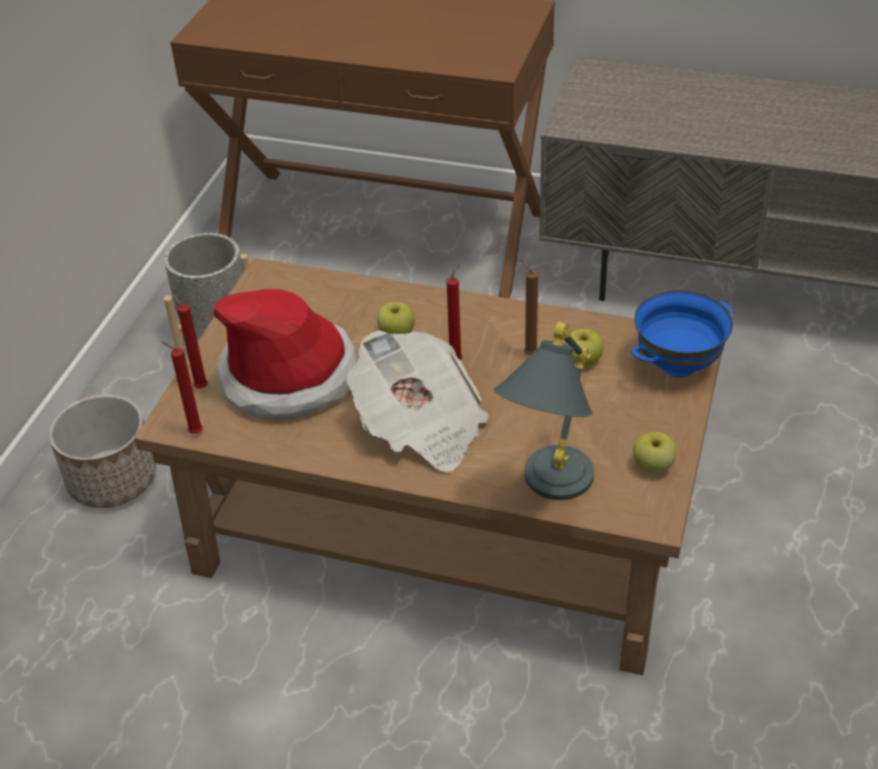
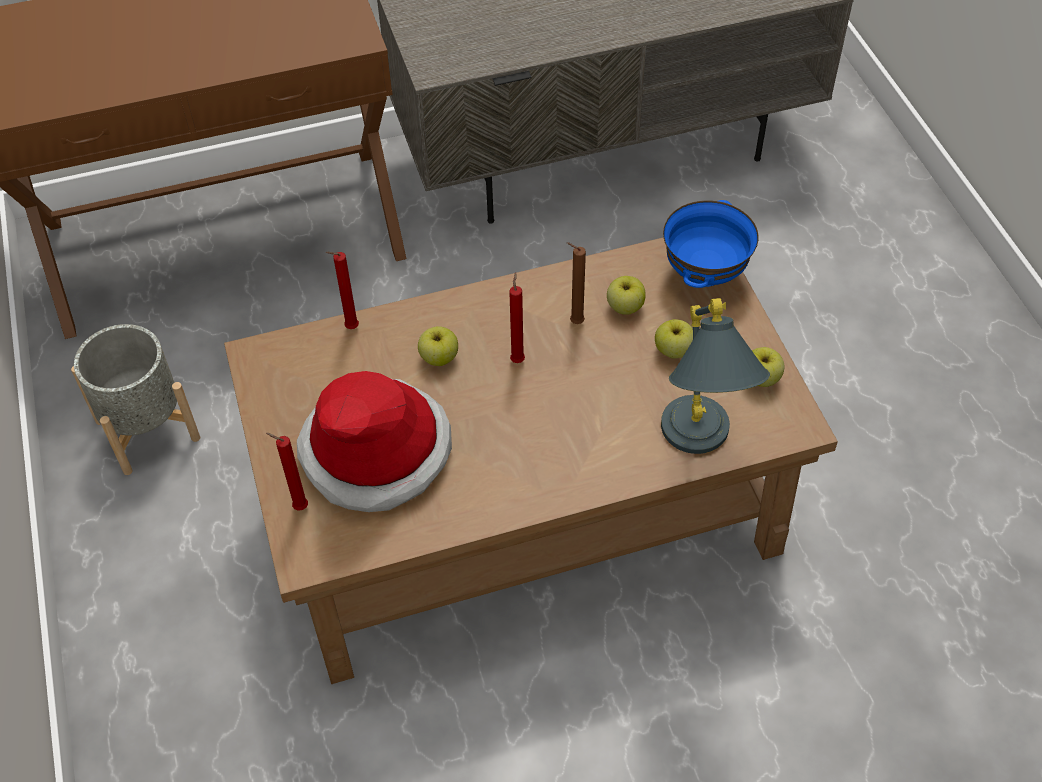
camera: 35 degrees left, 10 degrees up
planter [49,394,156,508] -> none
red candle [162,342,203,434] -> red candle moved to [326,252,359,329]
newspaper [347,330,489,472] -> none
none -> apple [655,319,693,359]

